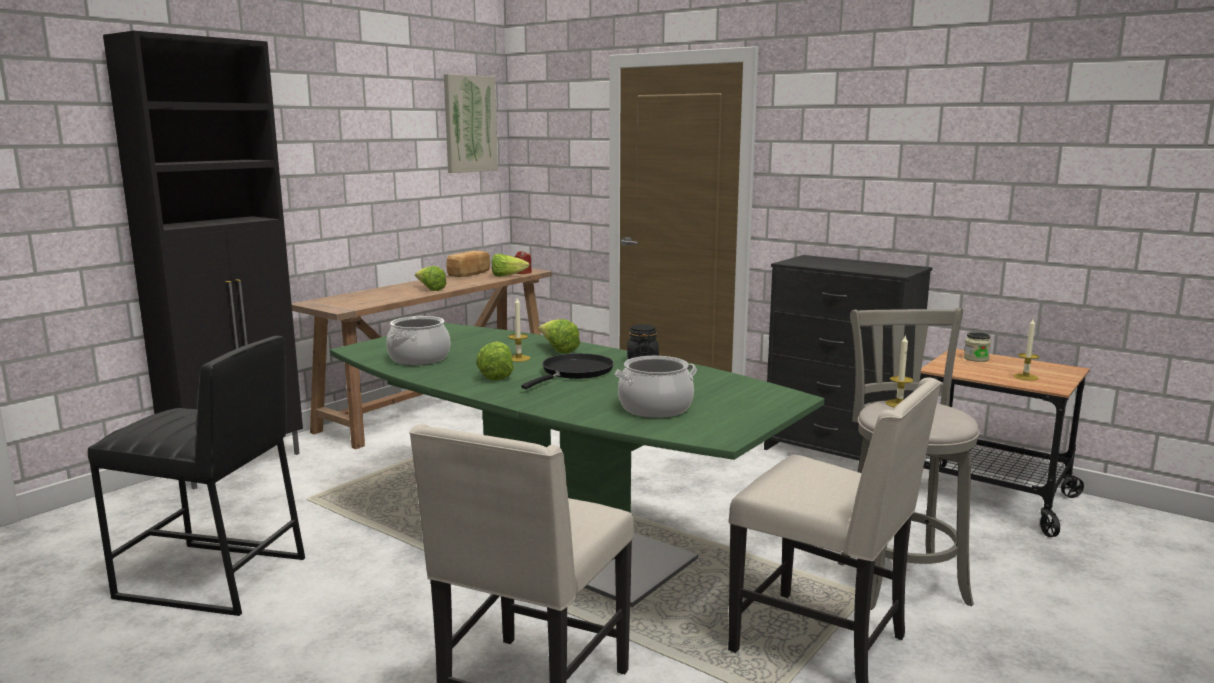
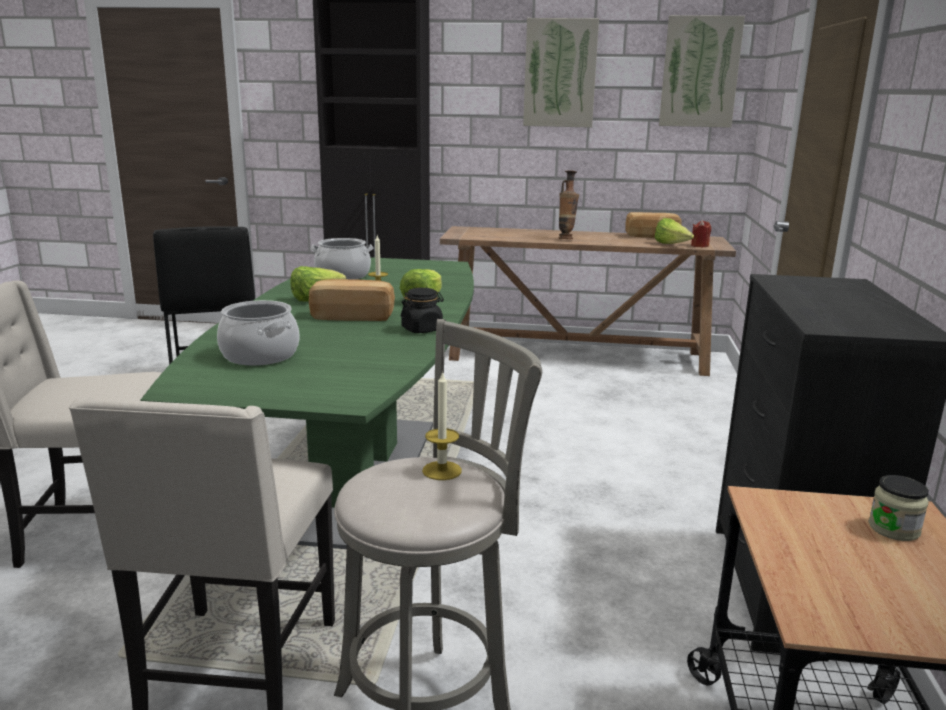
camera: 60 degrees right, 5 degrees up
lettuce [415,266,447,291] -> vase [558,171,579,239]
black frying pan [521,353,614,389] -> bread [309,279,395,321]
candle [1013,319,1039,381] -> none
none -> picture [523,18,599,128]

